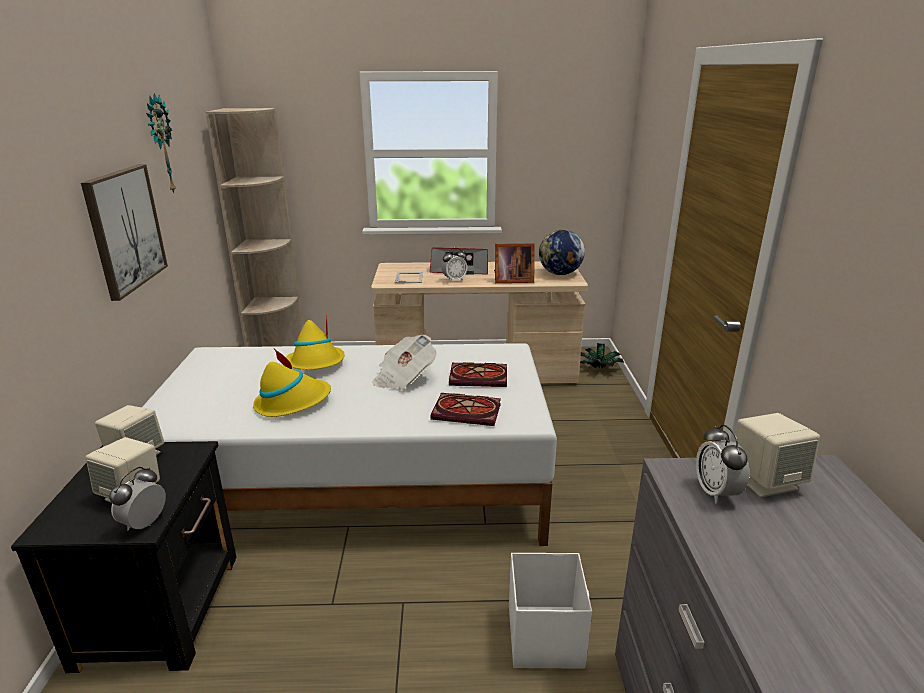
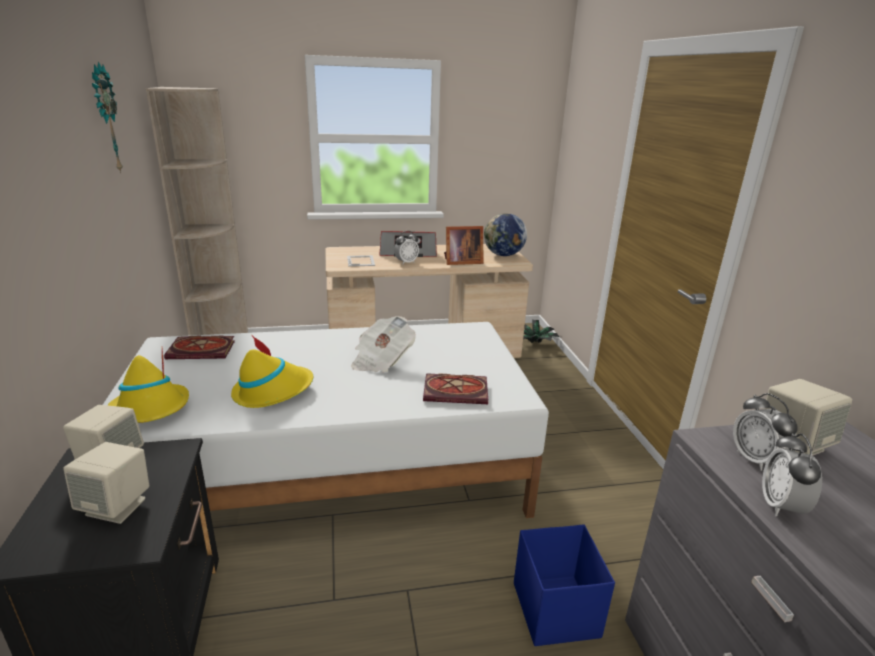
camera: 10 degrees left, 0 degrees up
picture [81,164,168,301] -> none
alarm clock [109,467,166,530] -> alarm clock moved to [762,433,822,517]
yellow hat [286,313,345,370] -> yellow hat moved to [107,350,189,423]
book [449,362,507,387] -> book moved to [164,336,235,359]
white storage box [509,553,592,669] -> blue storage box [514,524,615,646]

